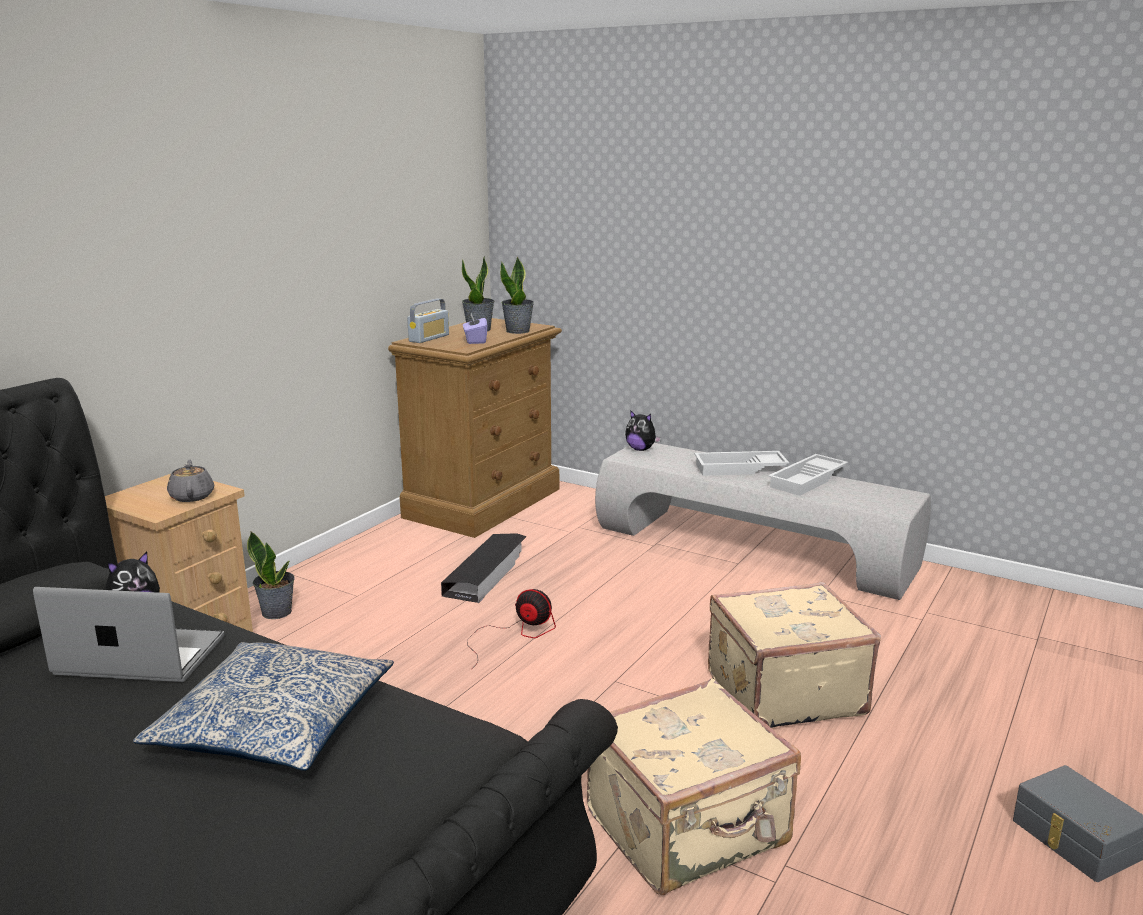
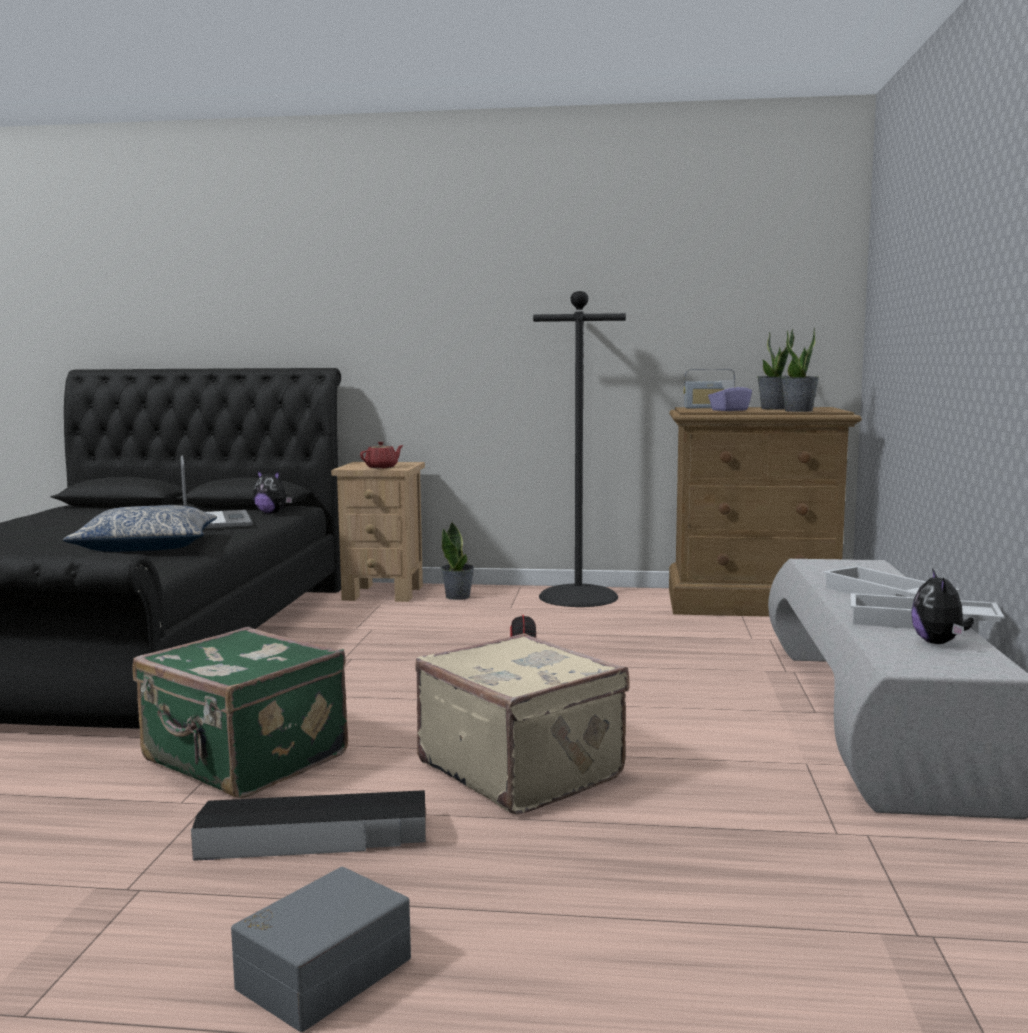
camera: 65 degrees right, 10 degrees down
grey teapot [167,459,214,502] -> red teapot [360,442,403,469]
black storage box [441,533,527,603] -> black storage box moved to [191,790,426,861]
beige suitcase [587,678,801,895] -> green suitcase [132,627,348,798]
plush toy [625,410,661,451] -> plush toy moved to [911,568,974,644]
none -> black clothes rack [533,291,626,607]

